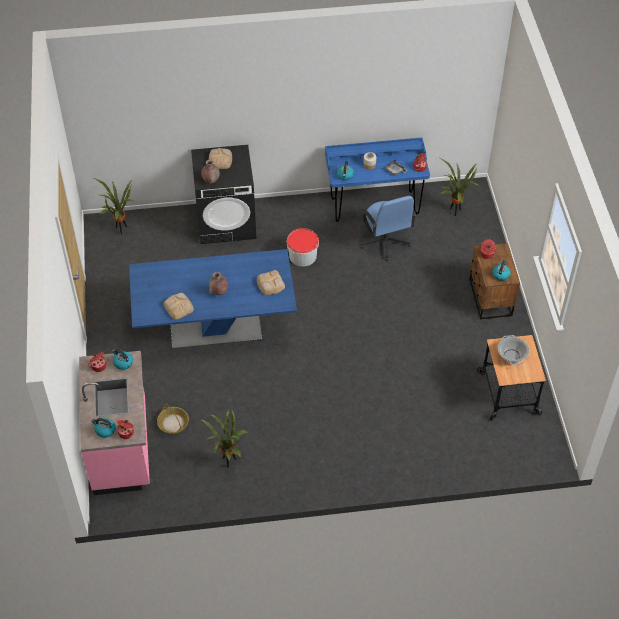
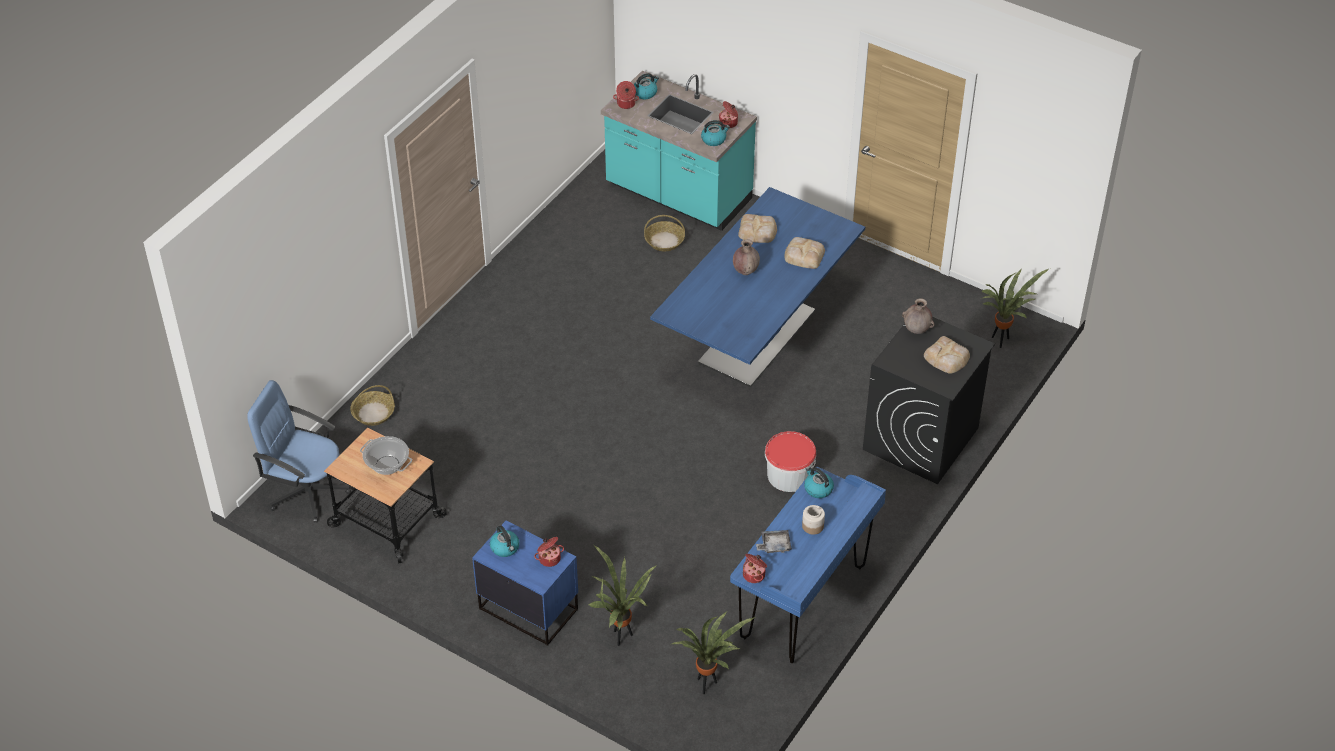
camera: 130 degrees right, 5 degrees down
pink counter [79,351,150,495] -> turquoise counter [601,71,757,231]
potted plant [201,410,248,468] -> potted plant moved to [589,545,657,646]
bread [257,270,285,295] -> bread moved to [784,237,825,269]
blue office chair [361,196,416,261] -> blue office chair moved to [247,380,351,523]
brown nightstand [470,243,520,320] -> blue nightstand [472,520,578,646]
none -> basket [350,385,395,426]

